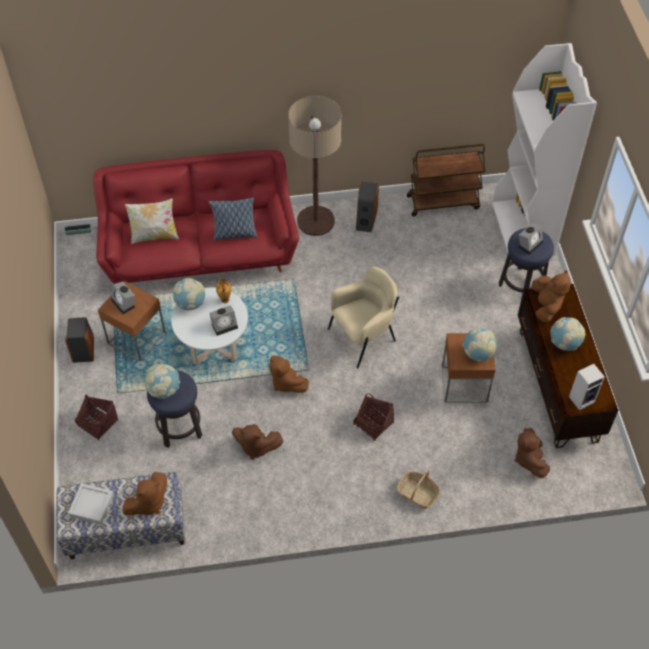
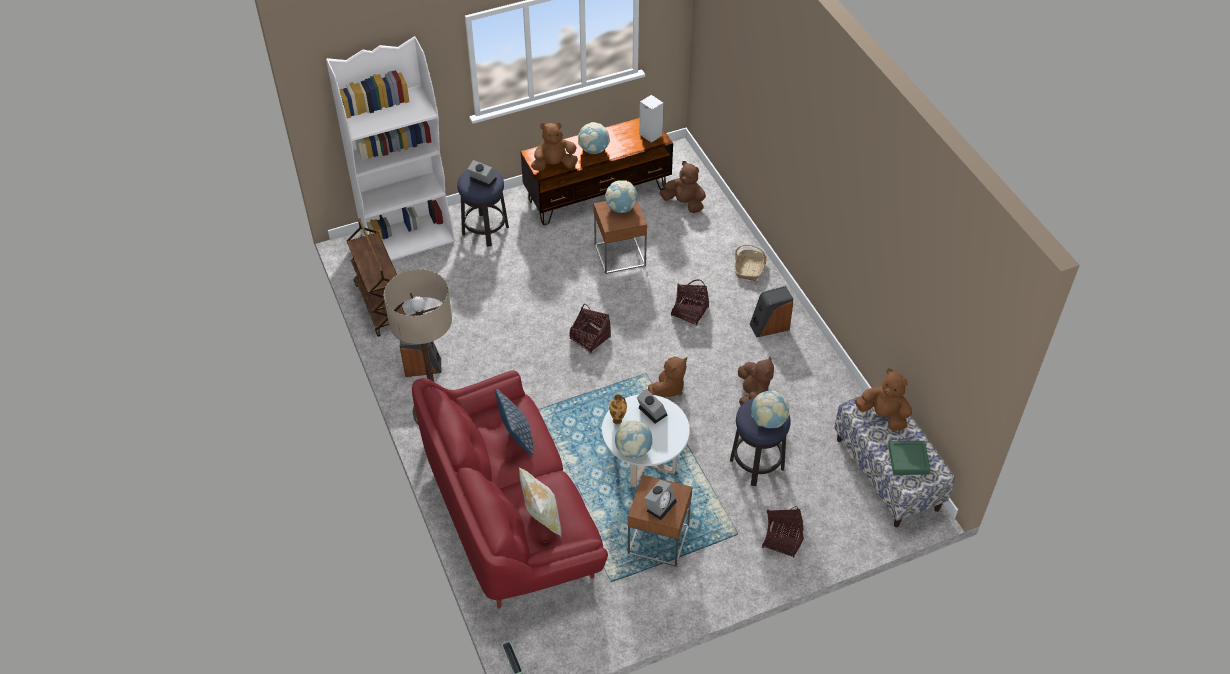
camera: 105 degrees left, 5 degrees down
speaker [65,317,94,363] -> speaker moved to [750,286,793,337]
grey tray [68,483,114,525] -> green tray [888,441,931,475]
beige armchair [328,267,399,368] -> basket [570,304,611,354]
brown plush toy [515,427,550,478] -> brown plush toy turned 135 degrees counterclockwise [660,161,706,213]

